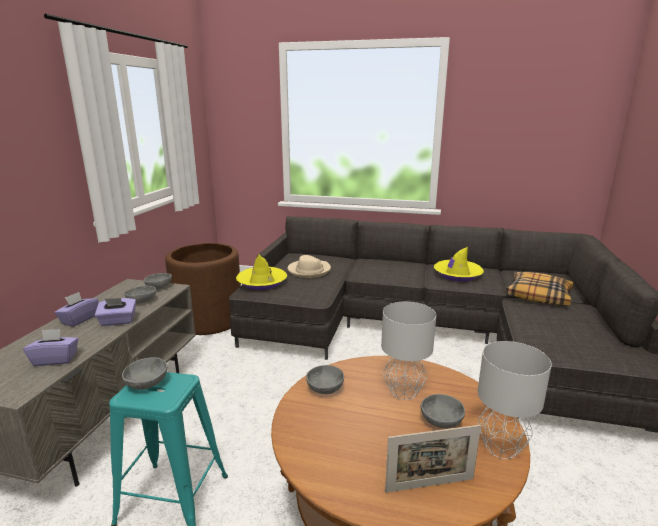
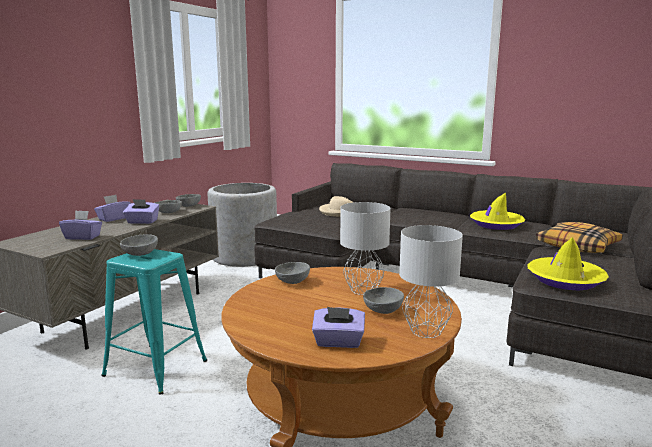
camera: 15 degrees right, 5 degrees down
brown planter [165,243,241,335] -> grey planter [208,183,277,267]
yellow hat [236,255,287,290] -> yellow hat moved to [527,237,609,290]
picture frame [385,425,481,493] -> purple tissue box [312,307,365,348]

